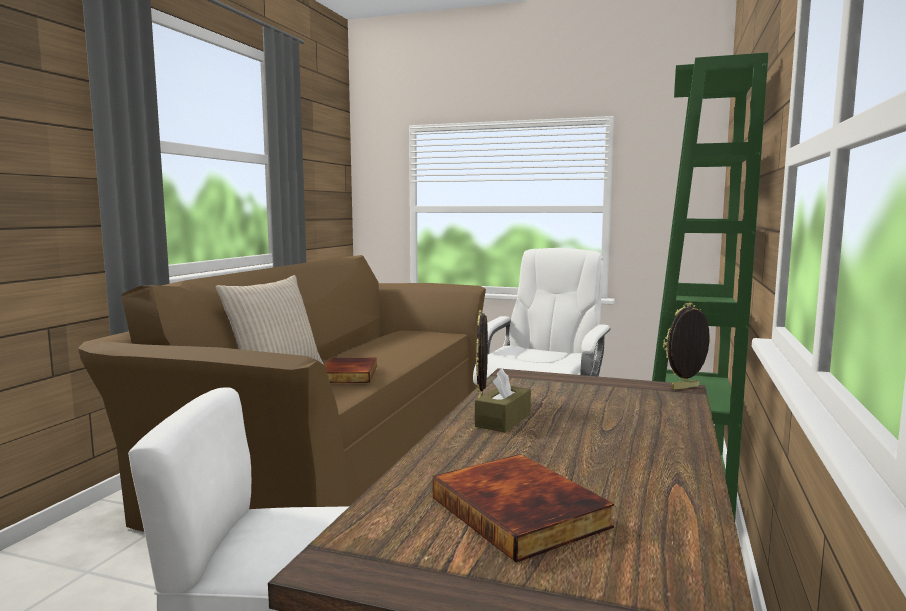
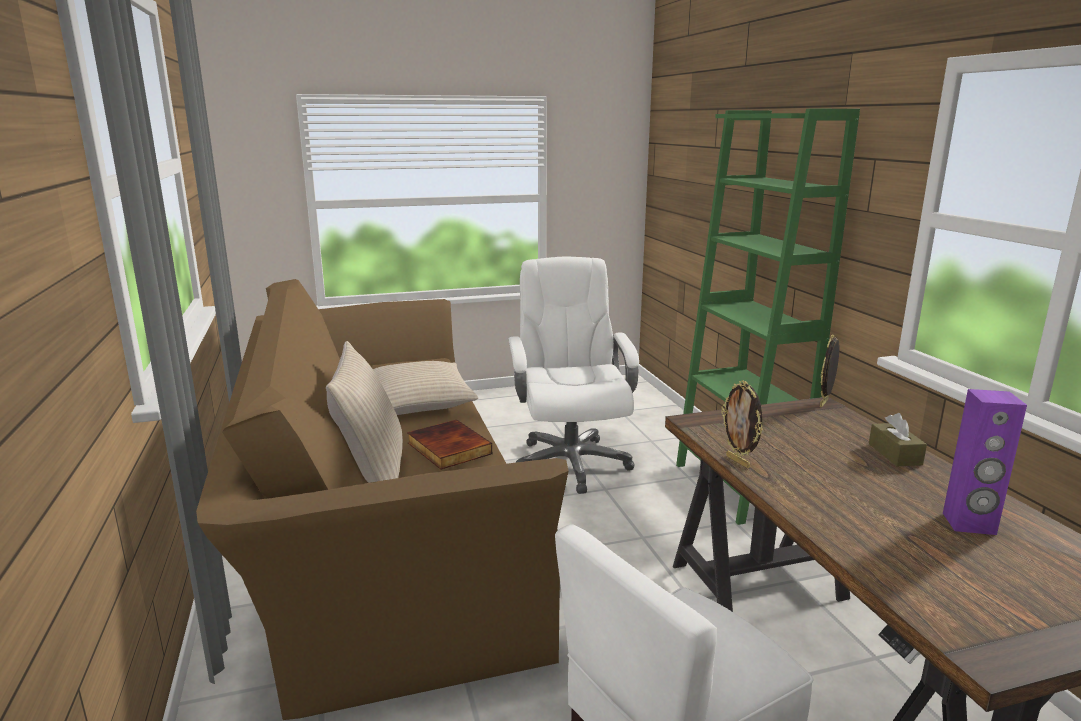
camera: 35 degrees left, 10 degrees up
book [433,454,614,563] -> none
brown tissue box [475,368,531,432] -> brown tissue box moved to [869,413,927,466]
none -> beige pillow [373,361,478,415]
none -> purple speaker [943,389,1027,535]

